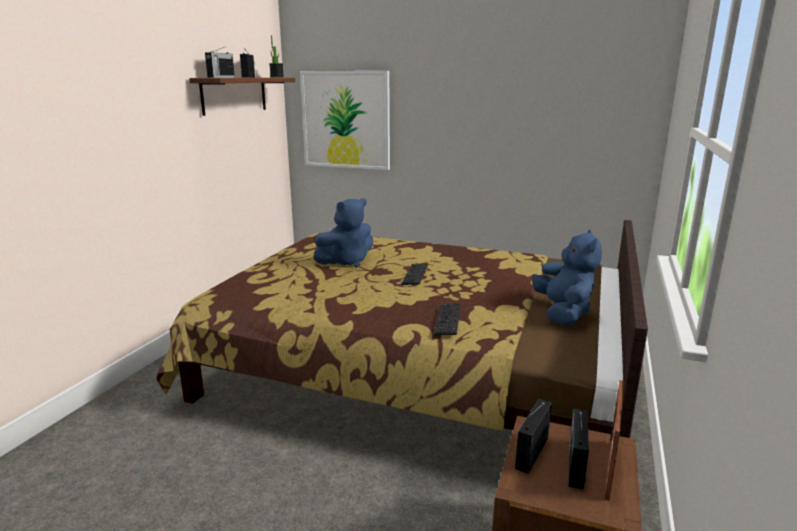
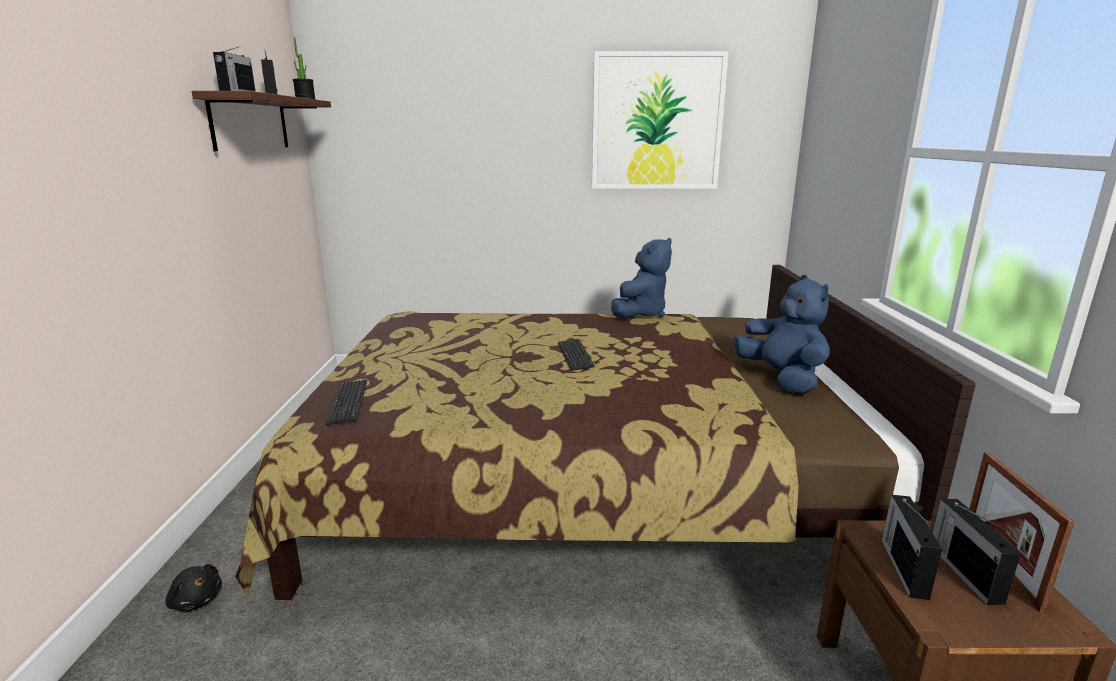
camera: 20 degrees left, 0 degrees up
picture [300,71,390,170] -> picture moved to [592,51,728,189]
blue plush toy [313,198,373,267] -> blue plush toy moved to [611,238,672,319]
keyboard [434,303,461,336] -> keyboard moved to [326,379,367,425]
none -> black plush toy [165,564,222,612]

